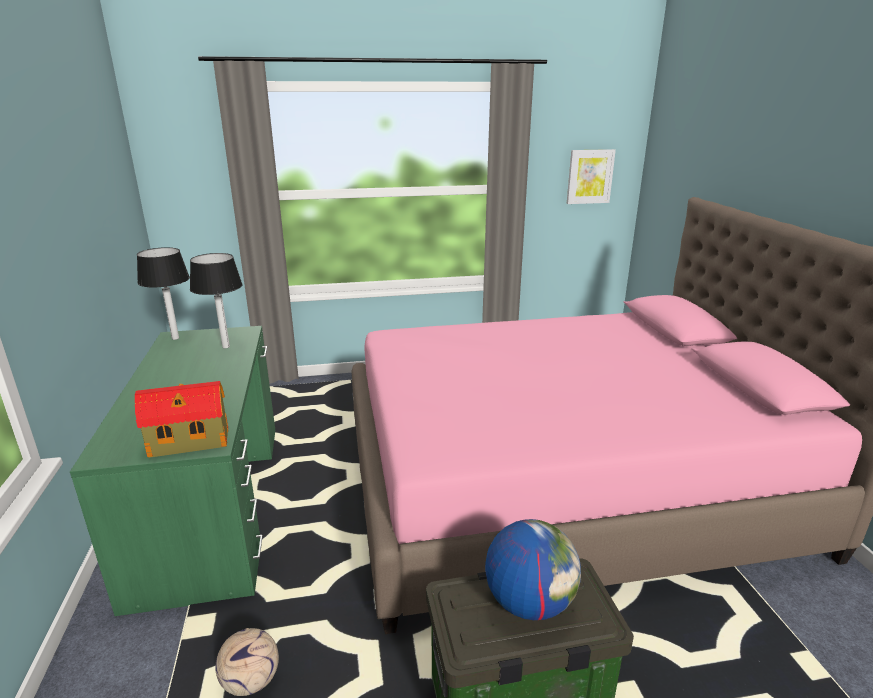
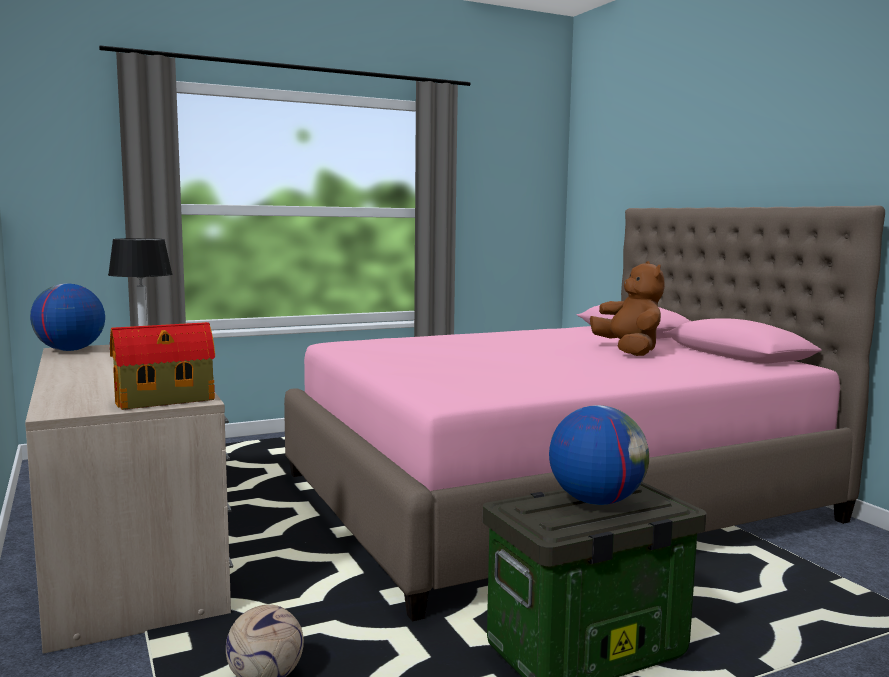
camera: 15 degrees left, 15 degrees down
green desk [70,326,275,616] -> beige desk [25,345,233,654]
table lamp [137,247,190,340] -> globe [30,283,105,351]
picture [567,149,616,204] -> none
none -> brown plush toy [590,261,665,356]

